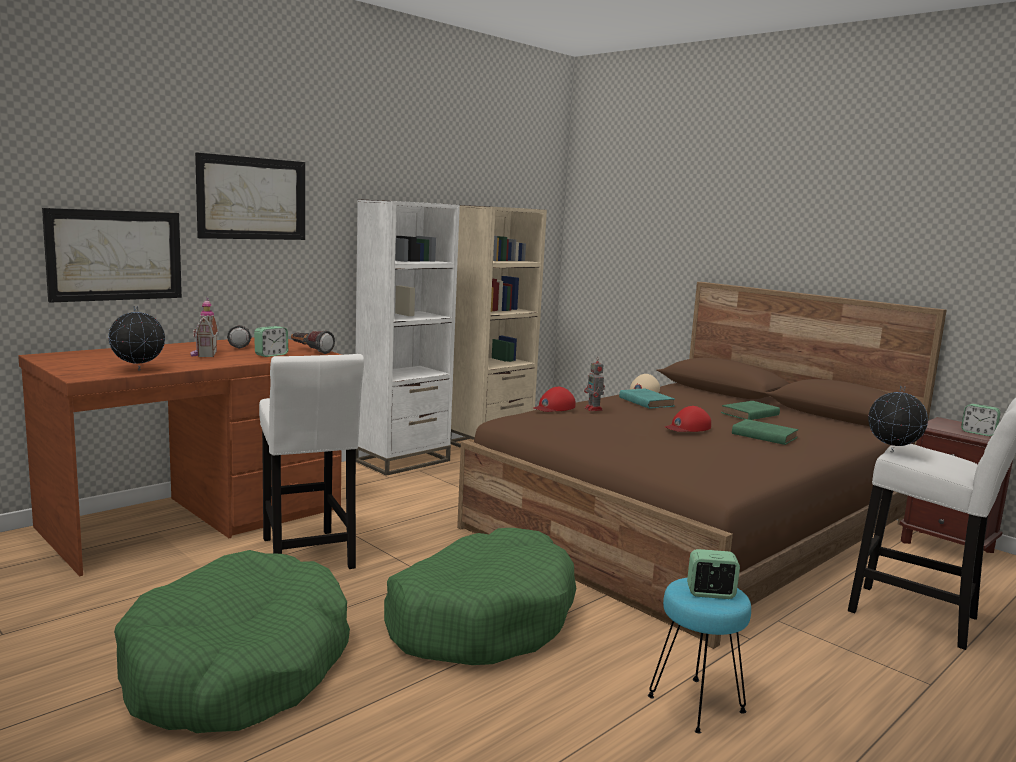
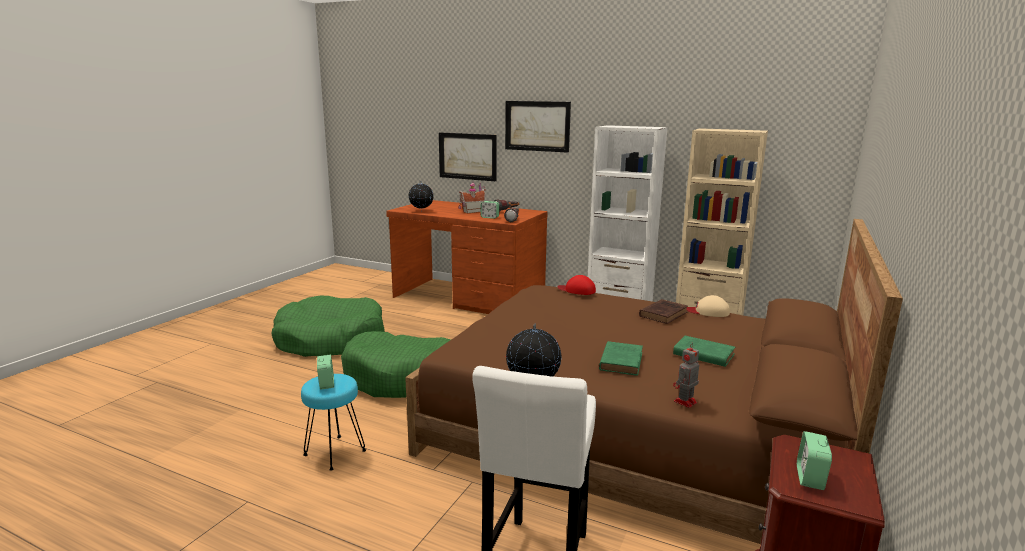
camera: 70 degrees right, 5 degrees up
white stool [259,354,364,569] -> none
toy robot [584,358,605,411] -> toy robot moved to [673,343,699,408]
turquoise book [619,389,675,409] -> brown book [639,299,688,324]
red cap [665,406,711,432] -> none

